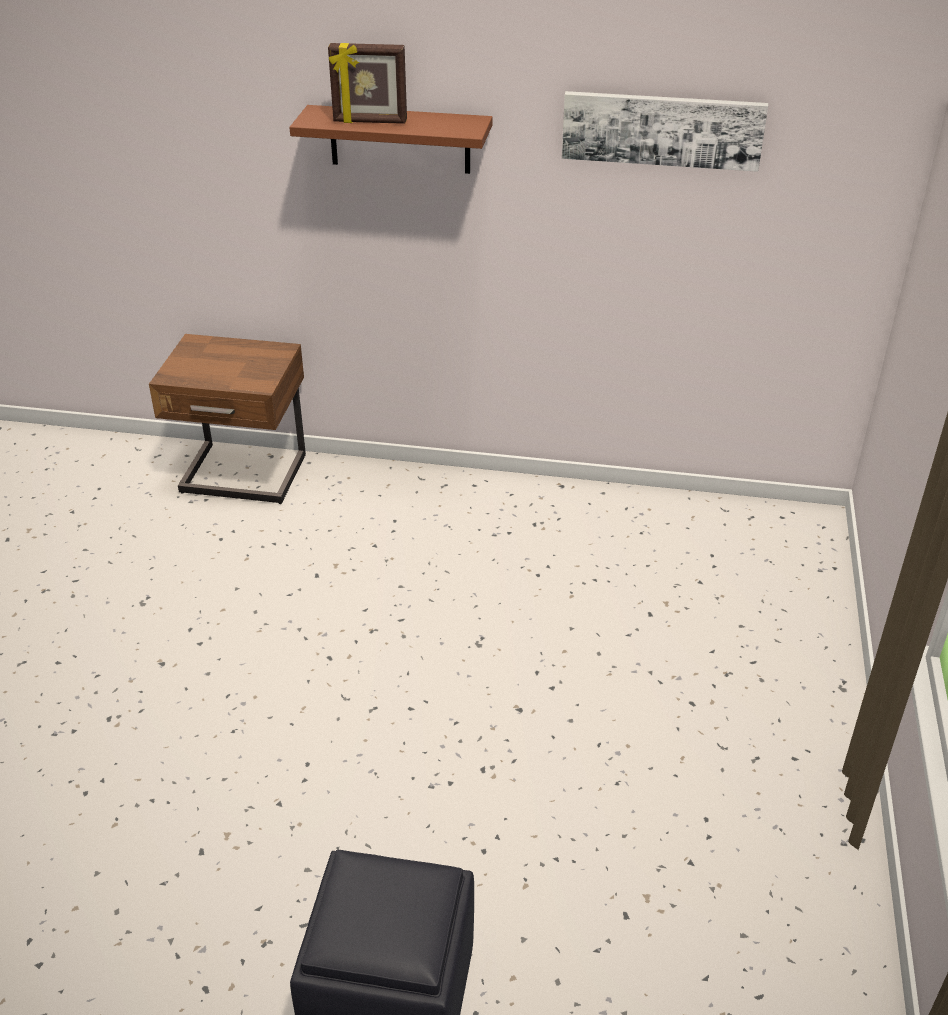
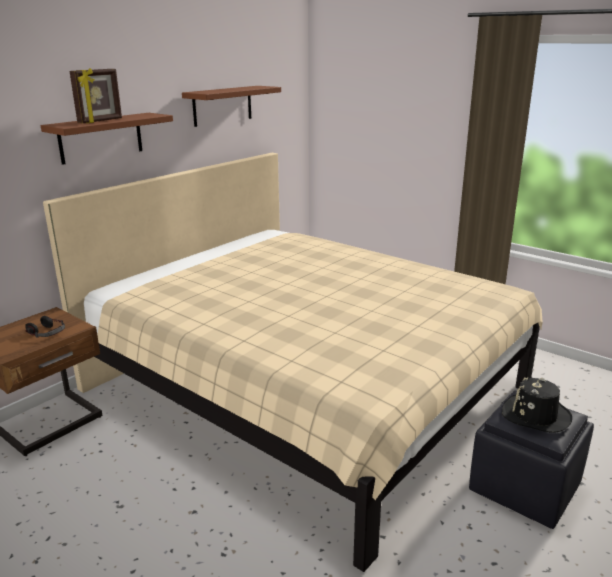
camera: 60 degrees left, 15 degrees down
picture [562,91,768,172] -> brown shelf [182,86,281,127]
none -> headphones [25,316,65,338]
none -> beige bed [43,153,543,572]
none -> black hat [502,377,572,433]

